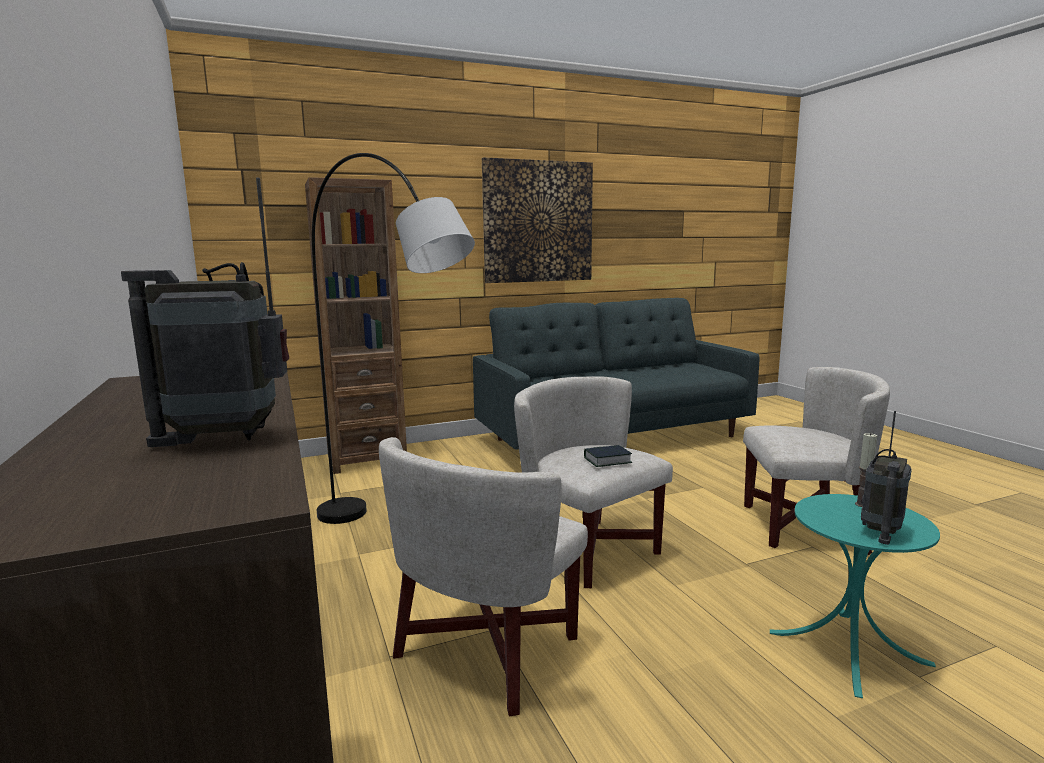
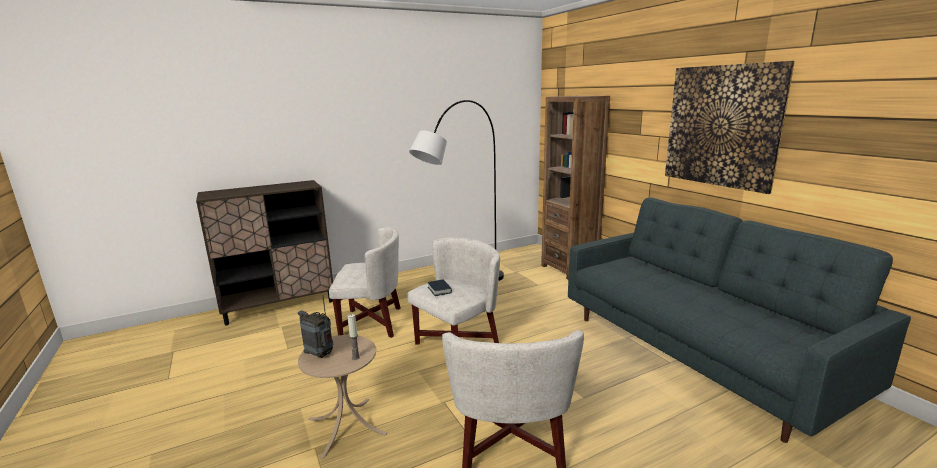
camera: 85 degrees right, 5 degrees up
radio [121,178,289,447] -> none
white armchair [379,437,588,716] -> white armchair turned 150 degrees clockwise [329,227,401,338]
turquoise side table [770,494,940,699] -> beige side table [298,335,387,459]

